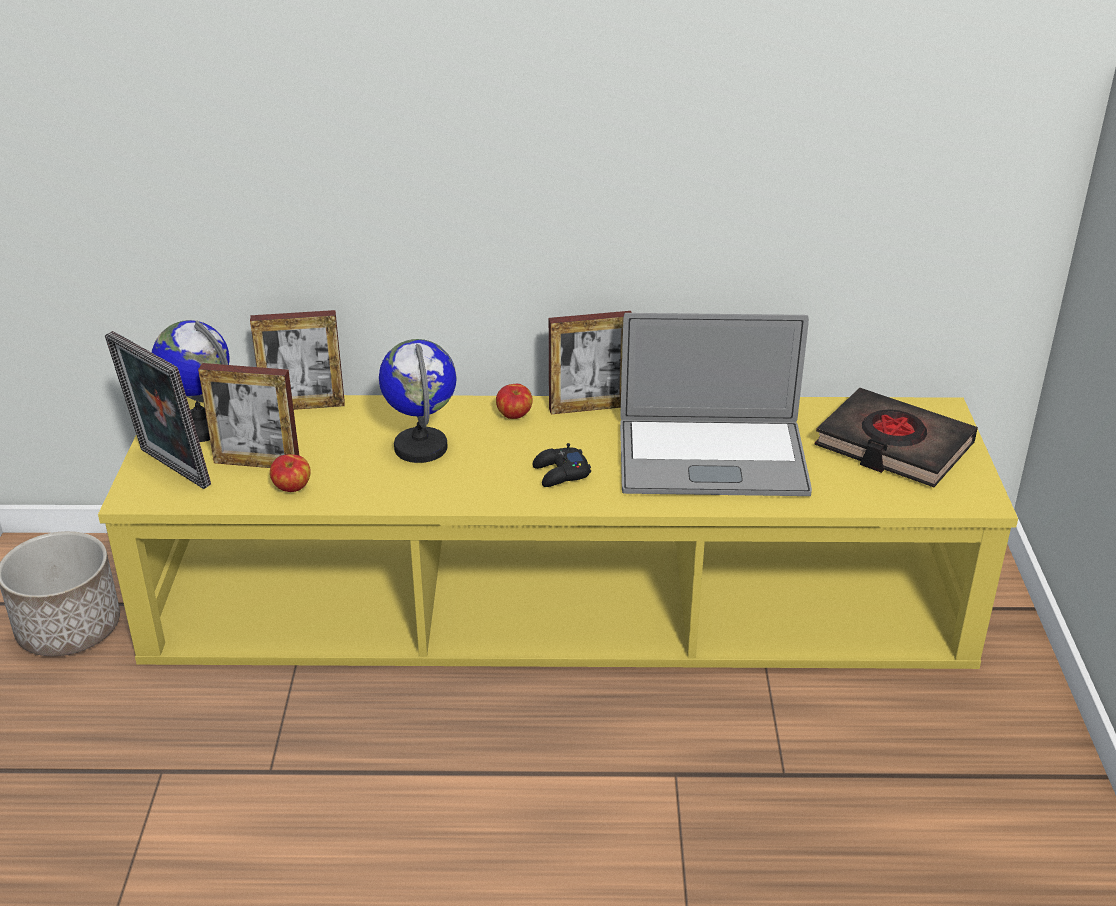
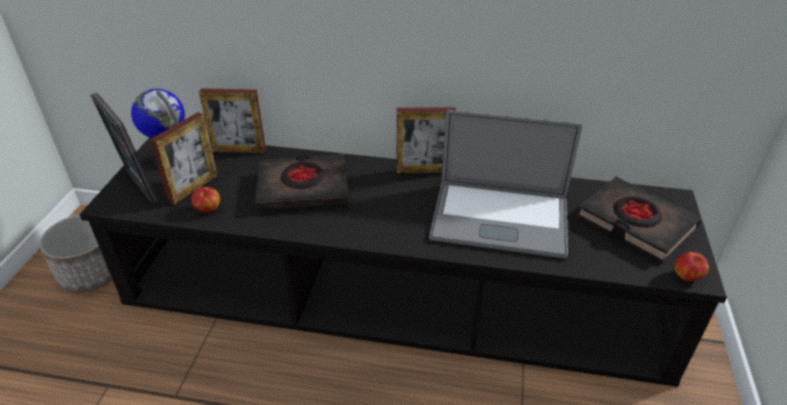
camera: 10 degrees right, 5 degrees up
yellow tv stand [98,395,1018,669] -> black tv stand [79,137,727,387]
picture frame [198,363,299,468] -> picture frame turned 75 degrees counterclockwise [150,112,218,205]
globe [379,339,457,463] -> black book [255,154,348,211]
apple [496,384,533,419] -> apple moved to [675,252,709,281]
black game controller [533,443,591,487] -> none

